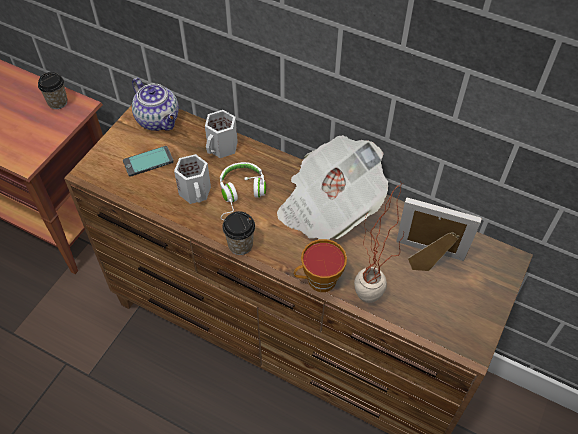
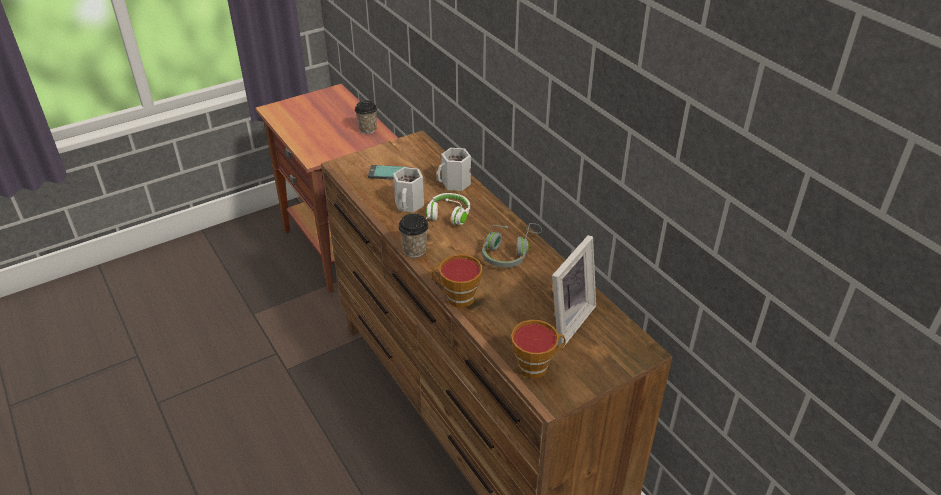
camera: 30 degrees right, 15 degrees down
teapot [132,78,179,131] -> none
newspaper [277,135,388,240] -> grey headphones [482,223,542,267]
potted plant [354,181,404,303] -> none
picture frame [396,198,482,271] -> picture frame turned 75 degrees clockwise [552,235,596,348]
none -> cup [511,320,566,378]

